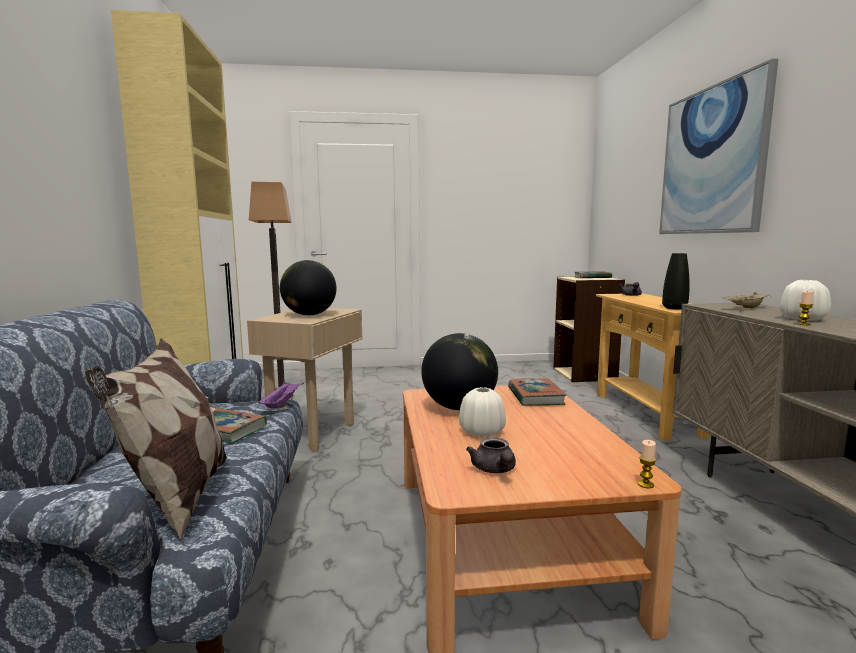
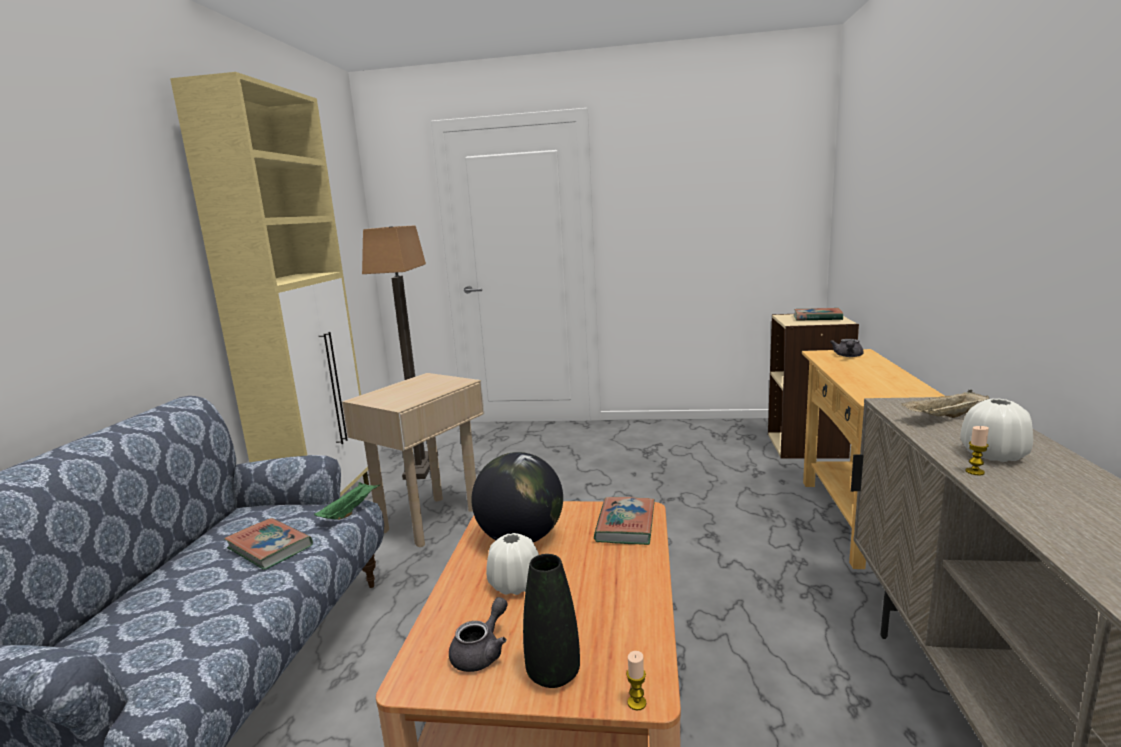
camera: 15 degrees right, 5 degrees up
pillow [85,338,227,543] -> none
purple tray [257,382,304,408] -> green tray [314,482,380,520]
globe [280,260,337,316] -> none
grey teapot [466,437,516,473] -> grey teapot turned 150 degrees counterclockwise [449,597,508,672]
picture [659,59,778,234] -> none
black vase [662,253,690,310] -> black vase moved to [523,554,580,688]

